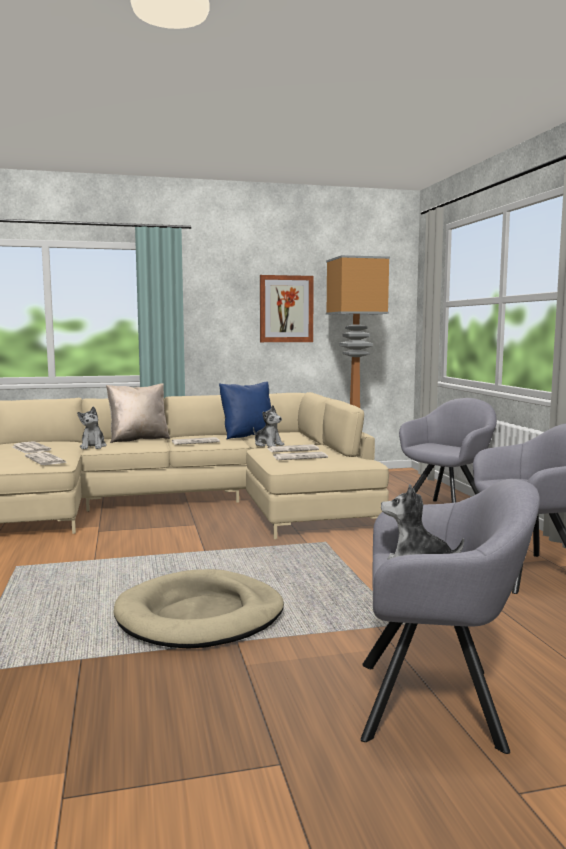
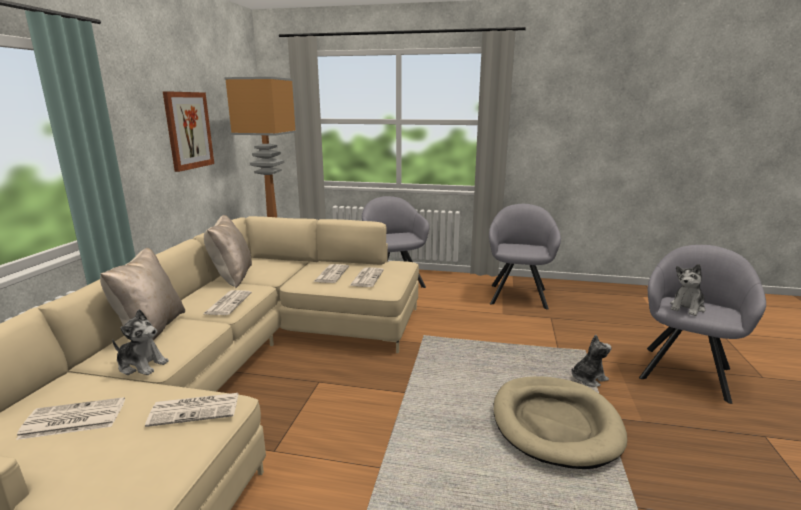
camera: 65 degrees left, 10 degrees up
blue pillow [219,382,271,439] -> beige pillow [204,215,252,288]
plush toy [253,405,285,447] -> plush toy moved to [571,335,611,387]

